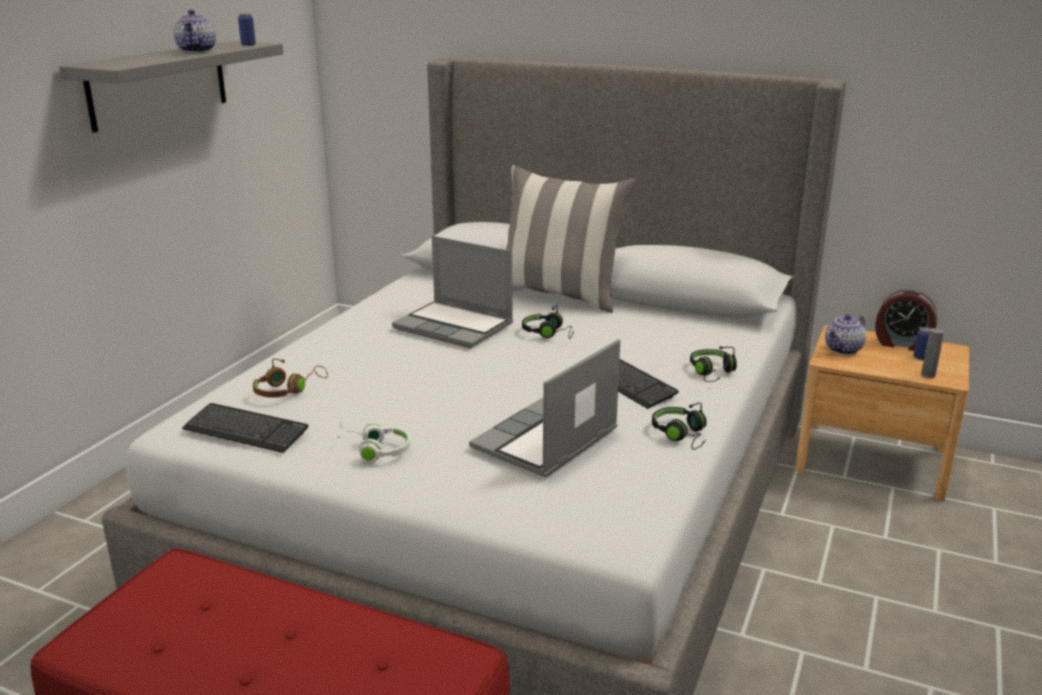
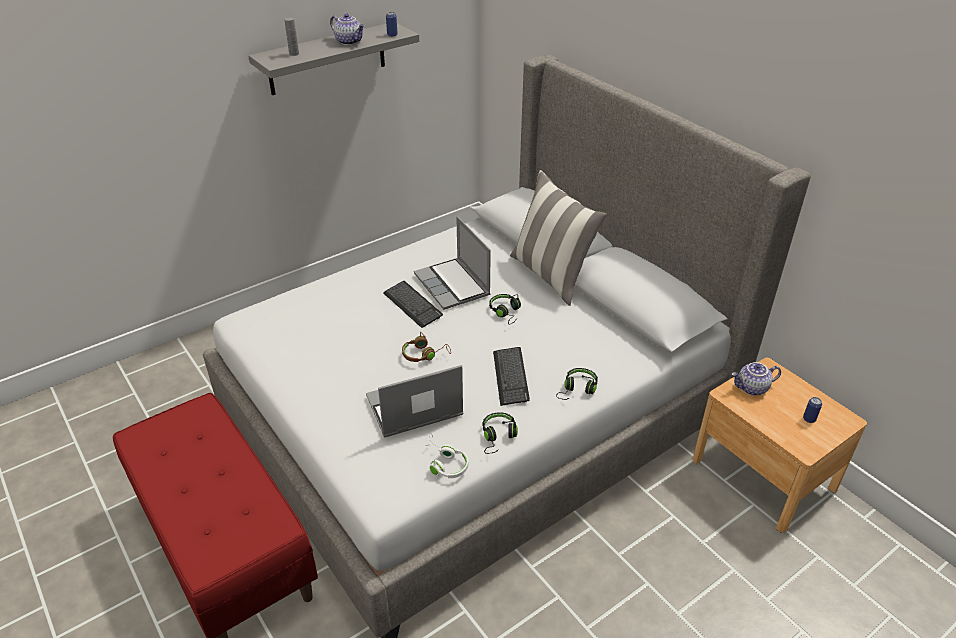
camera: 30 degrees right, 15 degrees up
teapot [174,10,216,53] -> teapot turned 75 degrees counterclockwise [330,14,365,45]
keyboard [182,403,308,453] -> keyboard moved to [383,281,443,328]
brown headphones [253,358,328,398] -> brown headphones moved to [402,332,451,362]
white headphones [338,422,410,462] -> white headphones moved to [425,434,469,478]
alarm clock [875,290,937,351] -> none
grey bottle [921,328,944,378] -> grey bottle moved to [284,18,299,56]

